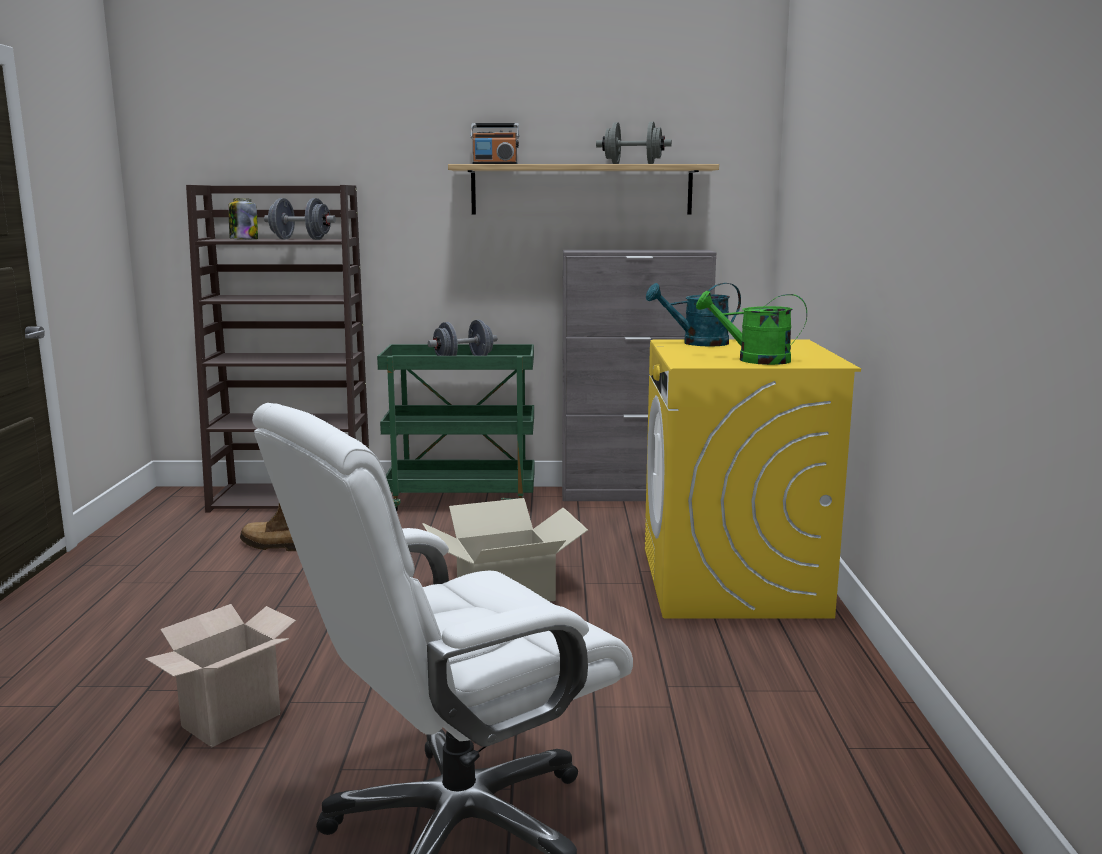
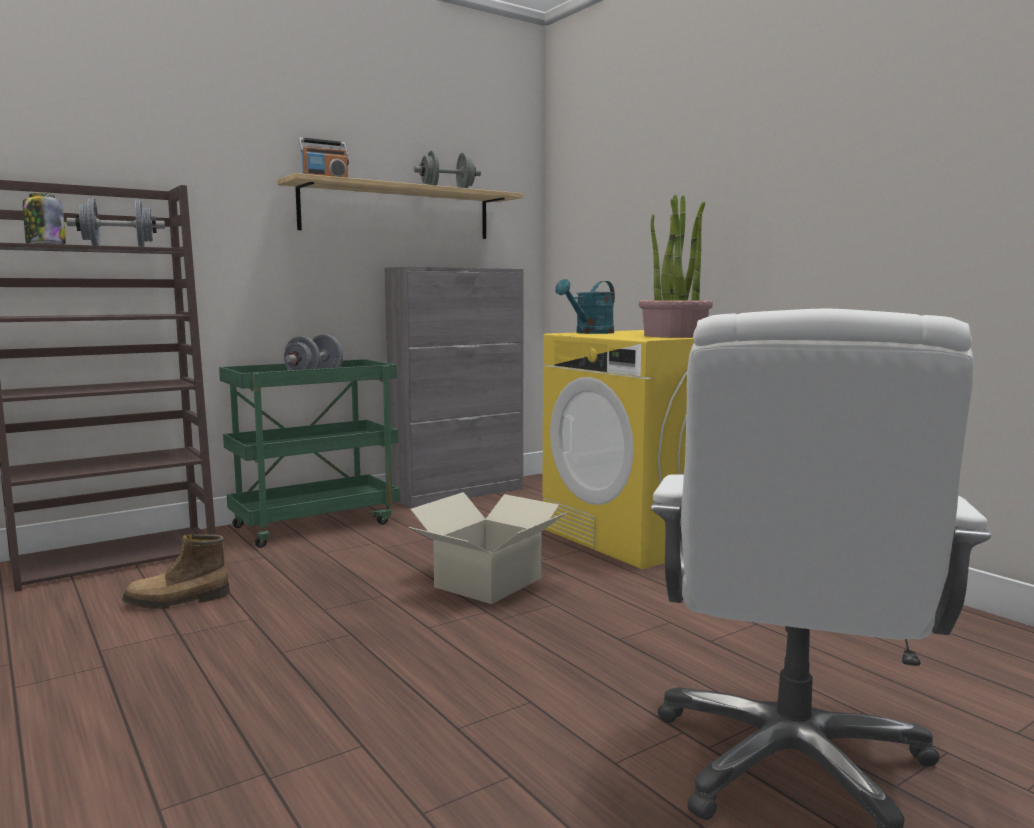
camera: 35 degrees left, 5 degrees down
cardboard box [145,604,296,747] -> none
green watering can [696,291,807,365] -> potted plant [639,195,713,338]

